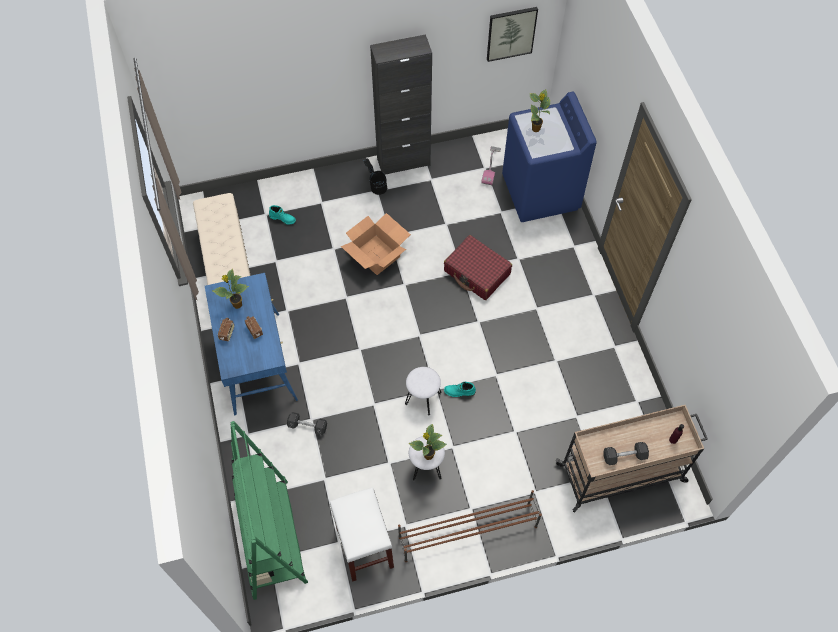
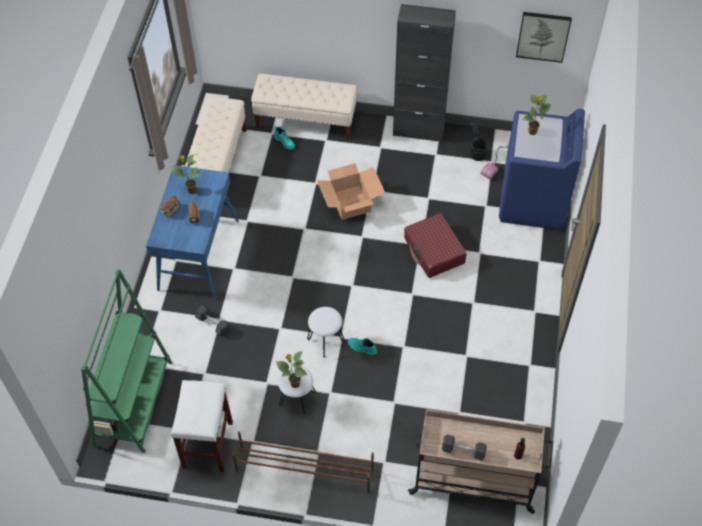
camera: 25 degrees right, 5 degrees down
black bucket [363,159,387,195] -> black bucket moved to [470,123,487,161]
none -> beige bench [251,73,357,140]

